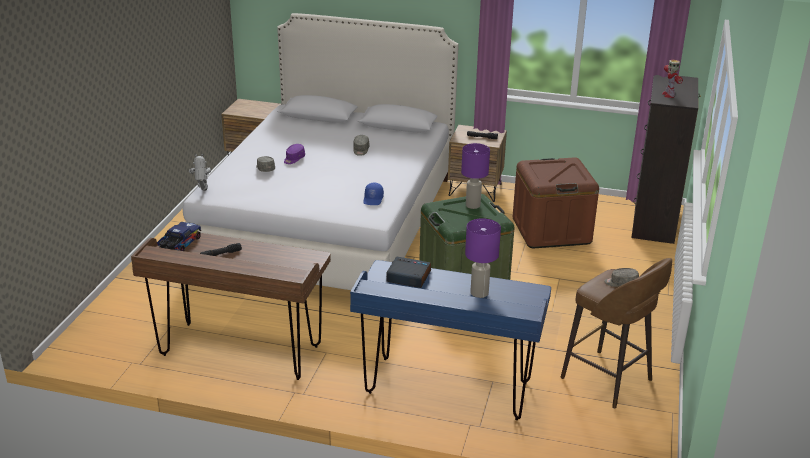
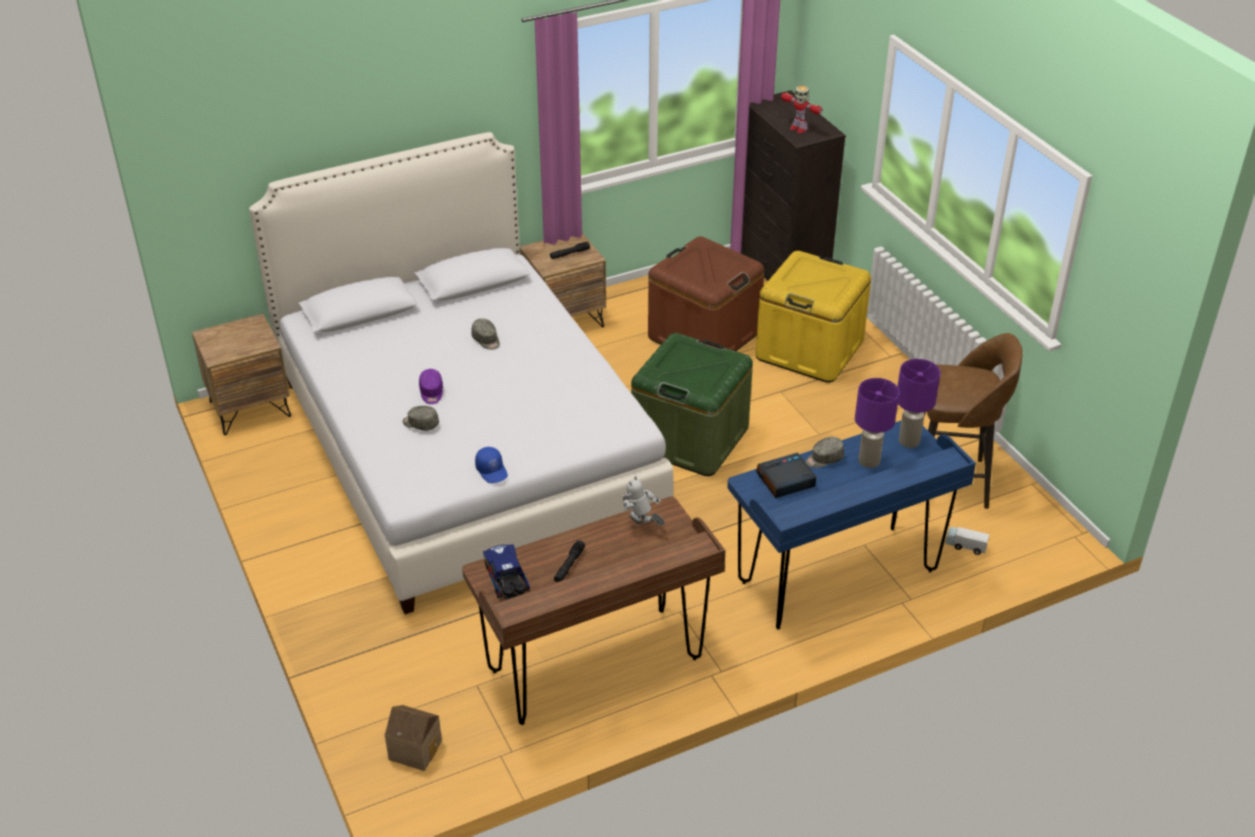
camera: 40 degrees left, 10 degrees up
toy robot [189,154,211,191] -> toy robot moved to [623,476,665,525]
blue cap [363,183,384,205] -> blue cap moved to [475,447,508,483]
purple table lamp [461,143,490,209] -> purple table lamp moved to [898,359,941,448]
grey cap [604,268,639,287] -> grey cap moved to [806,437,844,468]
none -> toy house [385,705,442,771]
none -> yellow storage box [755,251,871,382]
none -> toy truck [945,527,989,555]

